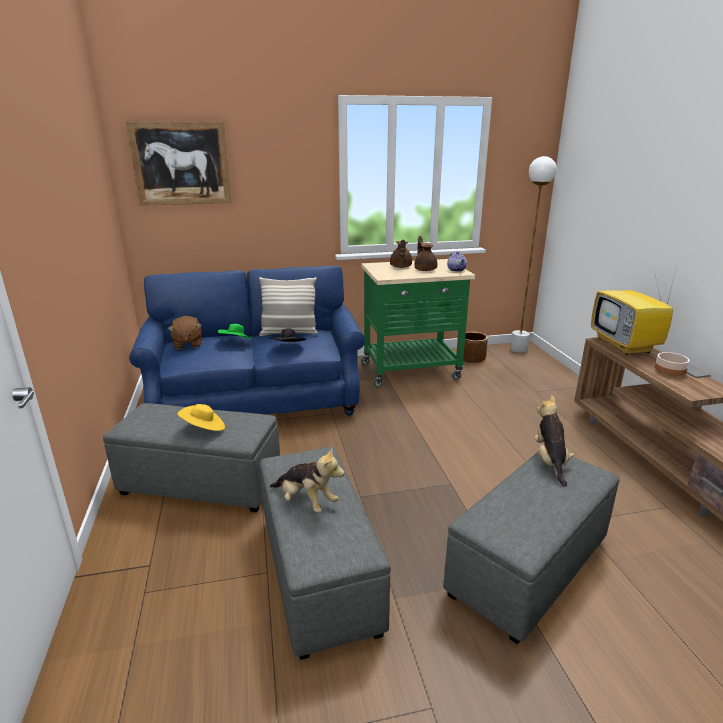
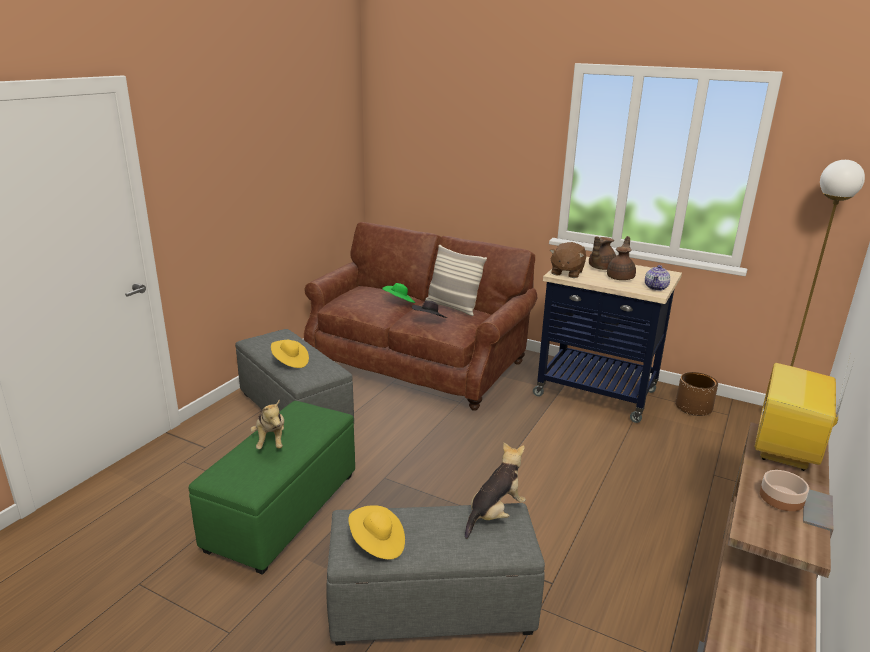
camera: 40 degrees right, 0 degrees up
picture [125,121,232,206] -> none
blue sofa [129,266,365,416] -> brown sofa [304,222,537,411]
brown plush toy [168,316,202,349] -> brown plush toy moved to [550,242,586,278]
grey ottoman [260,447,391,660] -> green ottoman [189,401,355,575]
green cart [361,259,475,388] -> blue cart [533,257,682,423]
none -> yellow hat [348,505,405,559]

